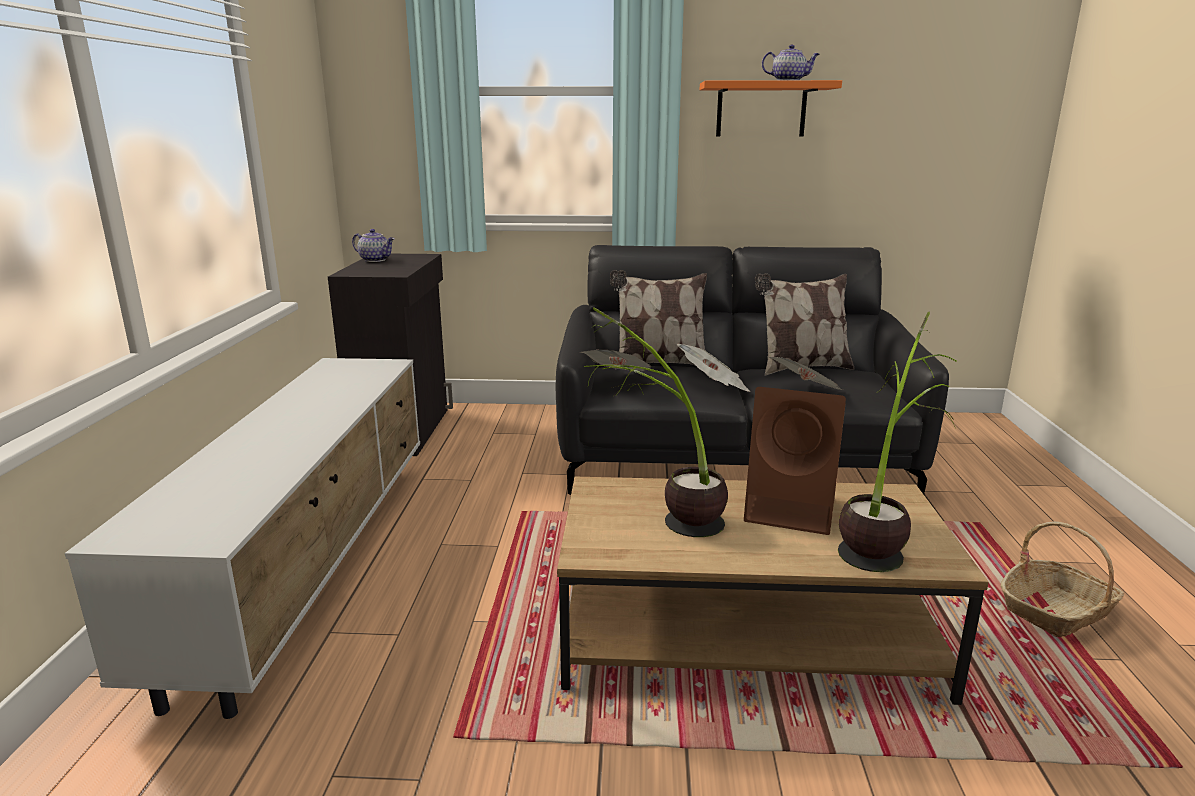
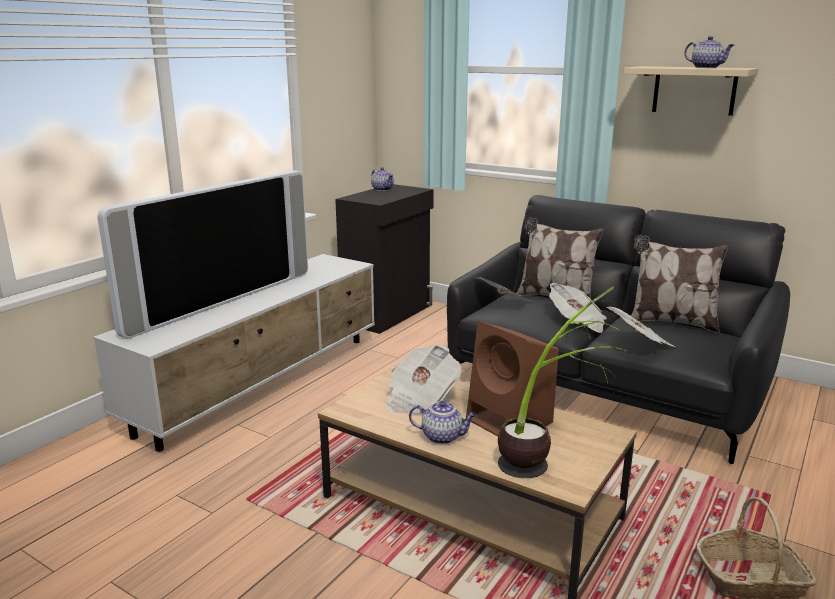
camera: 30 degrees right, 0 degrees up
potted plant [584,307,728,537] -> newspaper [385,345,462,414]
orange shelf [700,80,842,137] -> beige shelf [624,66,758,116]
none -> television [97,170,308,339]
none -> teapot [409,401,477,444]

